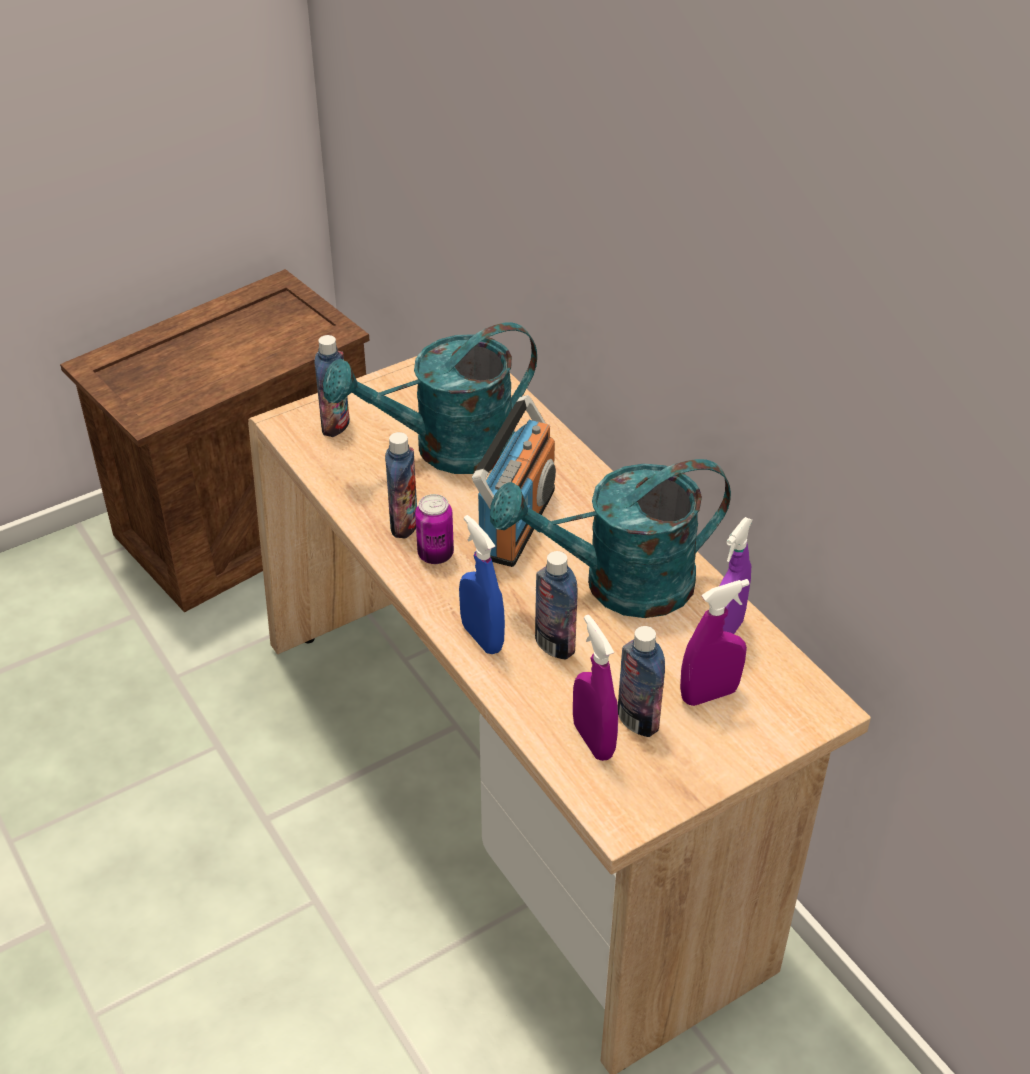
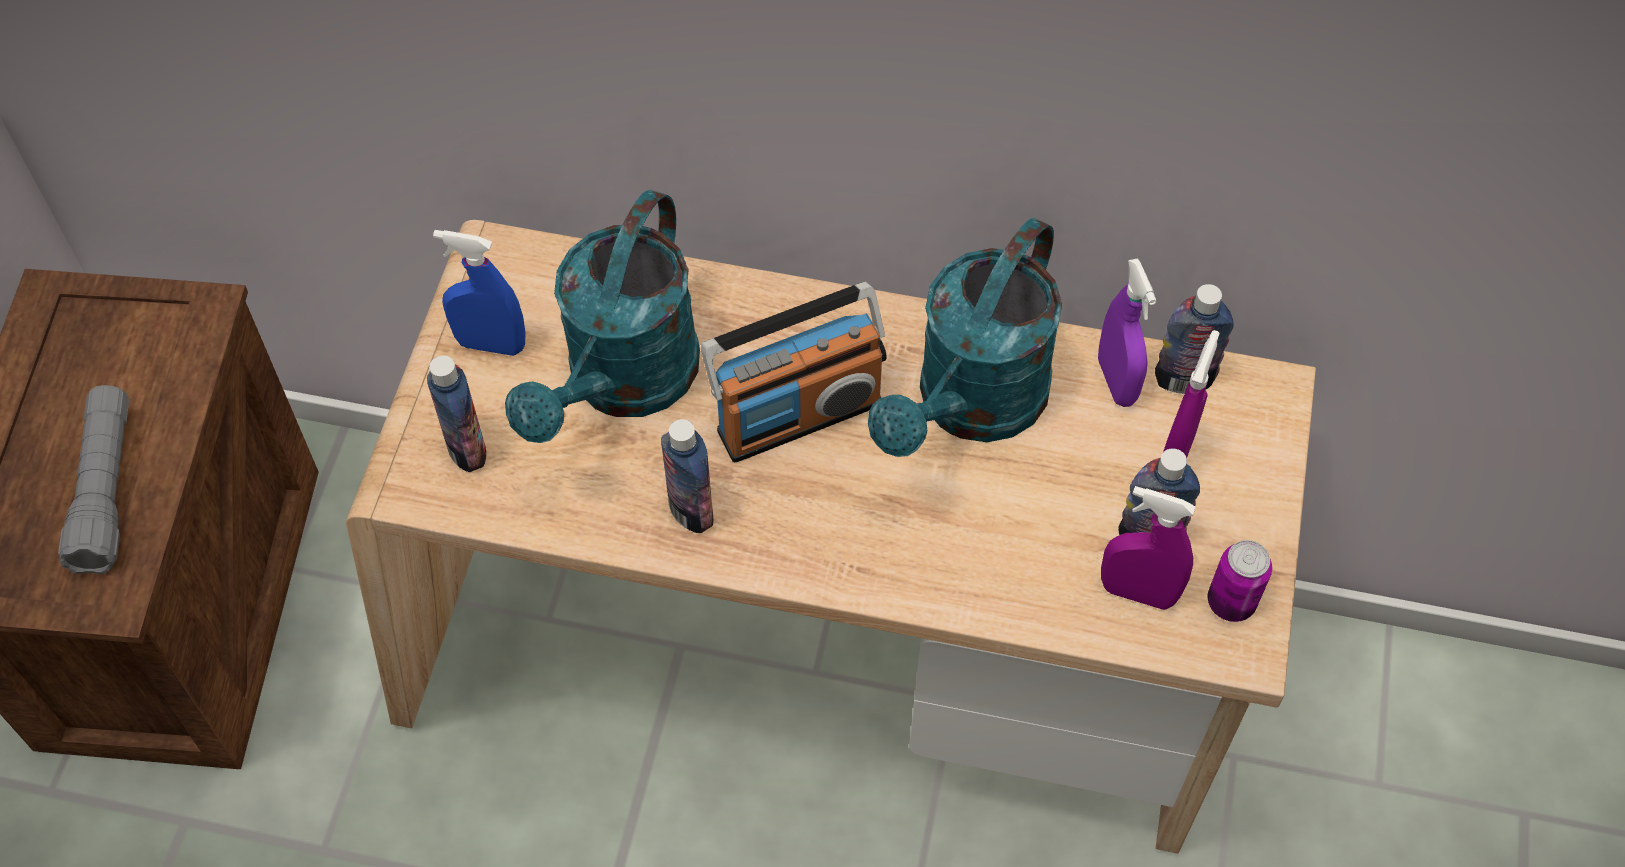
camera: 45 degrees left, 15 degrees up
can [415,494,454,564] -> can moved to [1208,540,1272,622]
blue spray bottle [459,515,505,654] -> blue spray bottle moved to [433,230,526,356]
radio [472,395,556,567] -> radio turned 90 degrees clockwise [701,282,887,463]
bottle [535,551,578,659] -> bottle moved to [1155,284,1234,394]
none -> grey flashlight [58,385,129,574]

